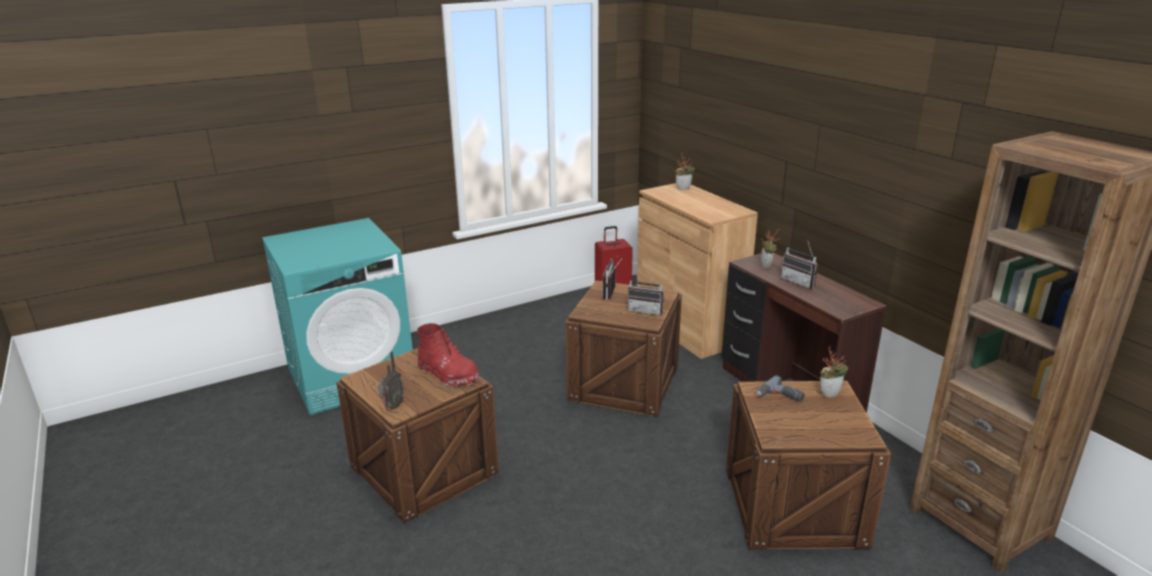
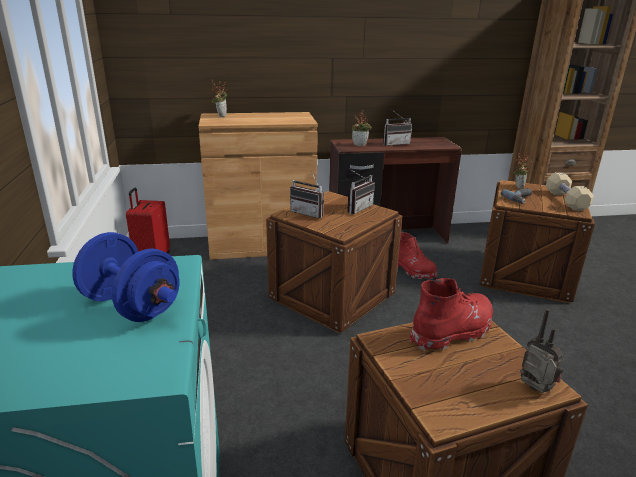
camera: 70 degrees left, 0 degrees up
none -> blue dumbbell [72,232,180,322]
none -> red boot [397,232,438,280]
none -> beige dumbbell [546,172,594,211]

